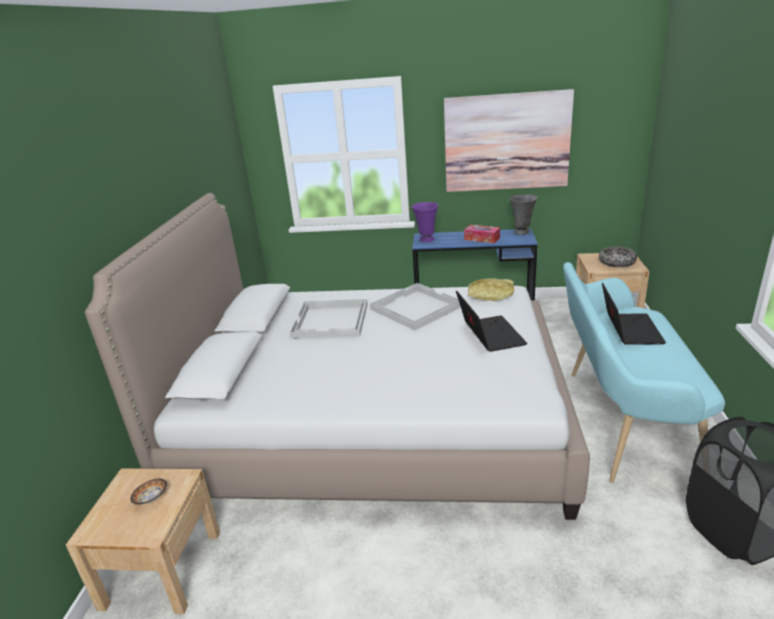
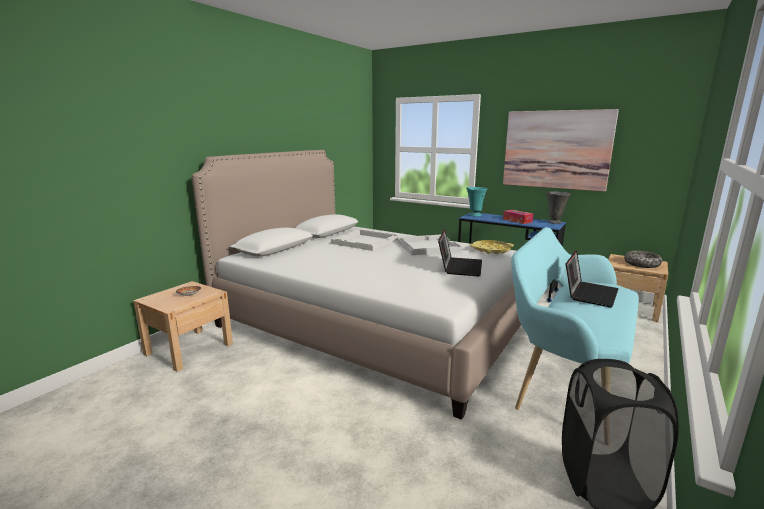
camera: 25 degrees right, 10 degrees down
purple vase [411,202,438,242] -> turquoise vase [466,187,487,217]

